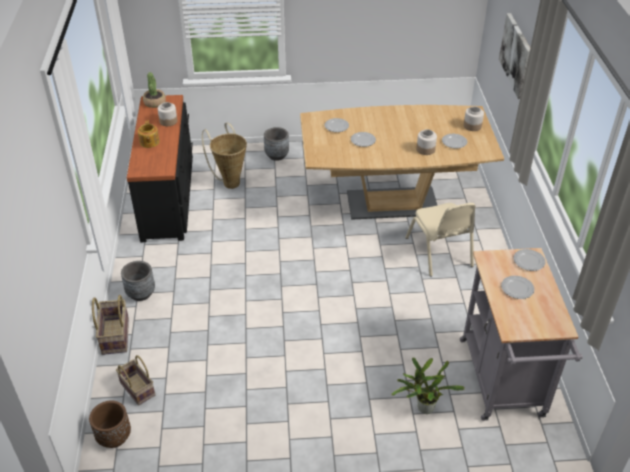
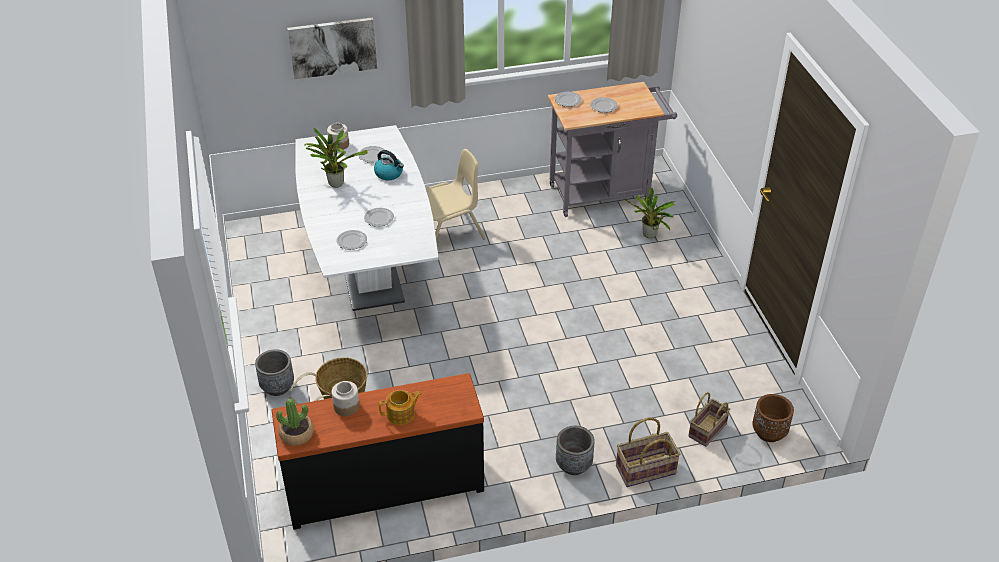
camera: 100 degrees left, 0 degrees up
brown dining table [300,105,504,220] -> white dining table [295,125,439,311]
jar [416,129,437,155] -> kettle [374,150,404,180]
none -> potted plant [304,128,368,188]

